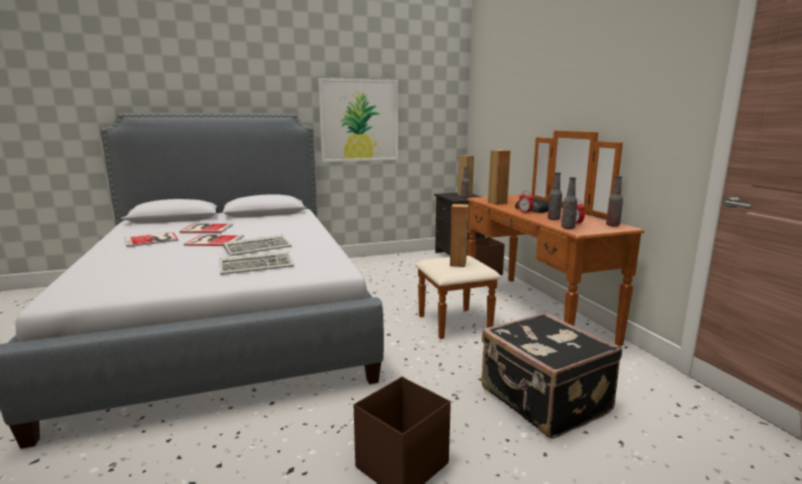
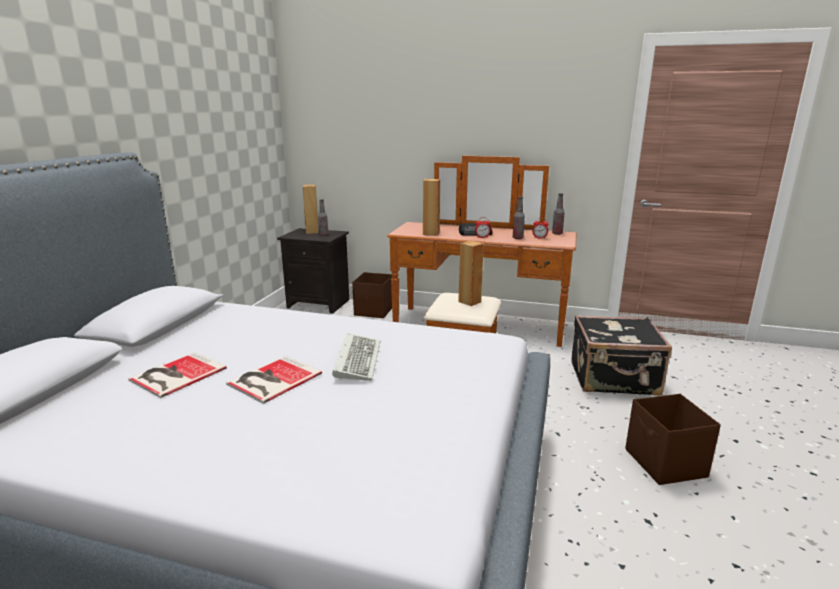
camera: 55 degrees left, 5 degrees up
book [124,232,178,247] -> none
keyboard [219,251,294,275] -> none
picture [318,78,398,162] -> none
bottle [561,177,578,229] -> none

